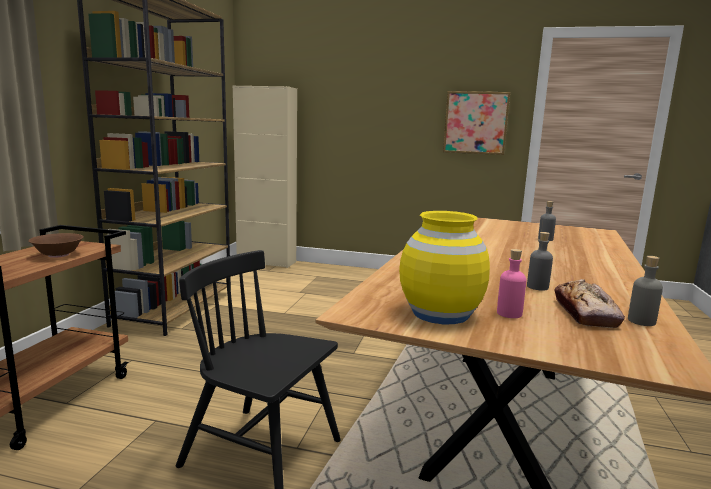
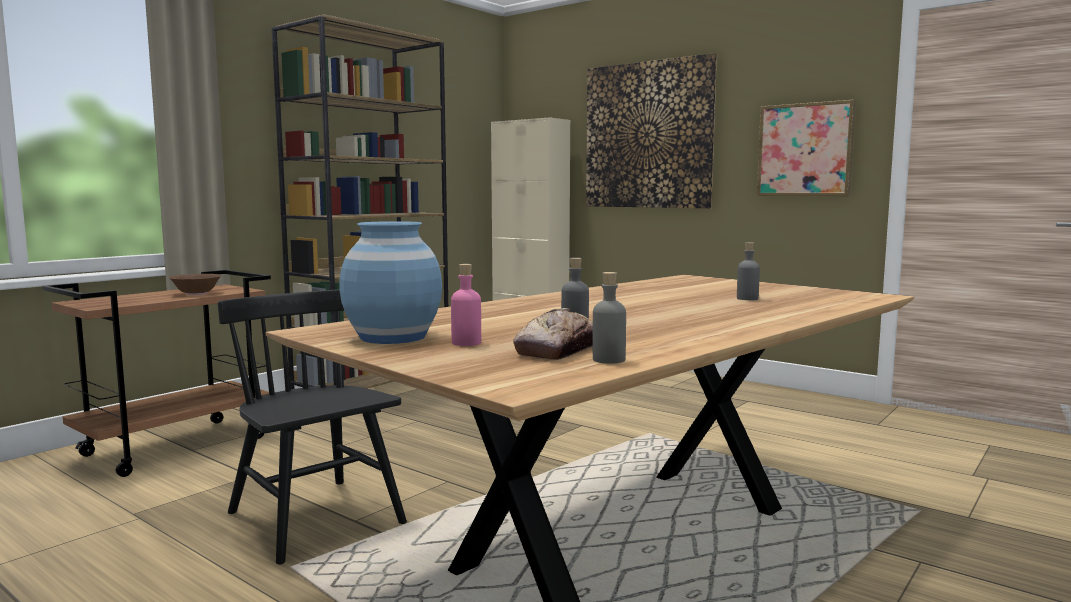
camera: 25 degrees right, 5 degrees down
yellow vase [399,211,490,324] -> blue vase [339,221,442,344]
none -> picture [586,53,717,208]

